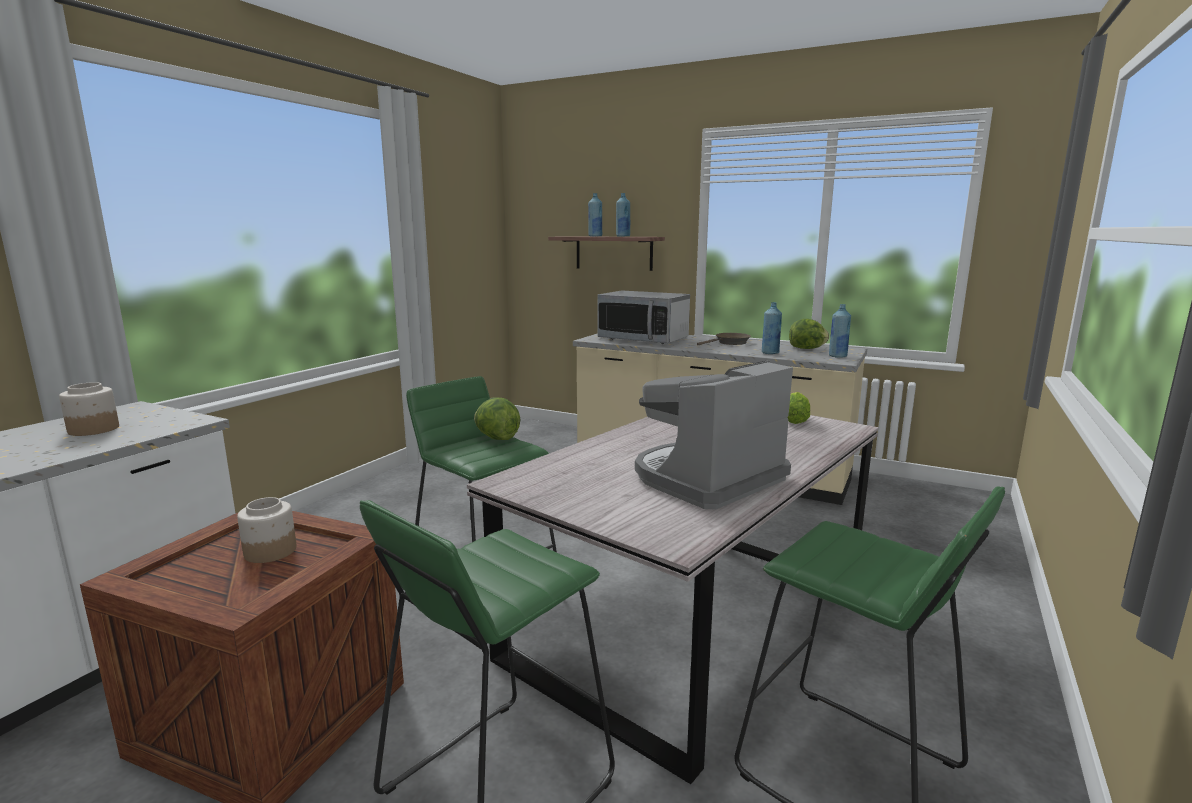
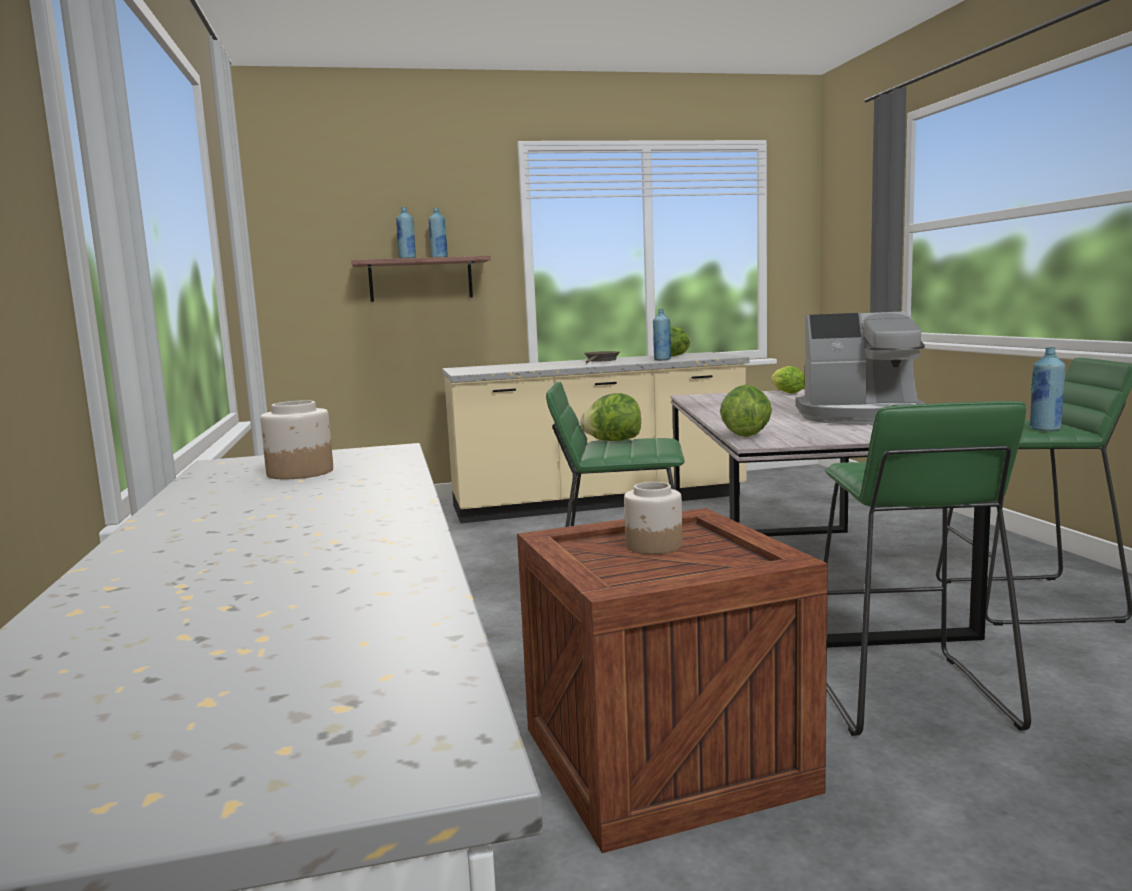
camera: 40 degrees left, 5 degrees down
microwave [598,291,690,344] -> none
coffee machine [635,360,793,509] -> coffee machine turned 90 degrees counterclockwise [796,311,926,425]
blue bottle [829,304,851,358] -> blue bottle moved to [1029,347,1066,431]
none -> lettuce [720,384,772,437]

